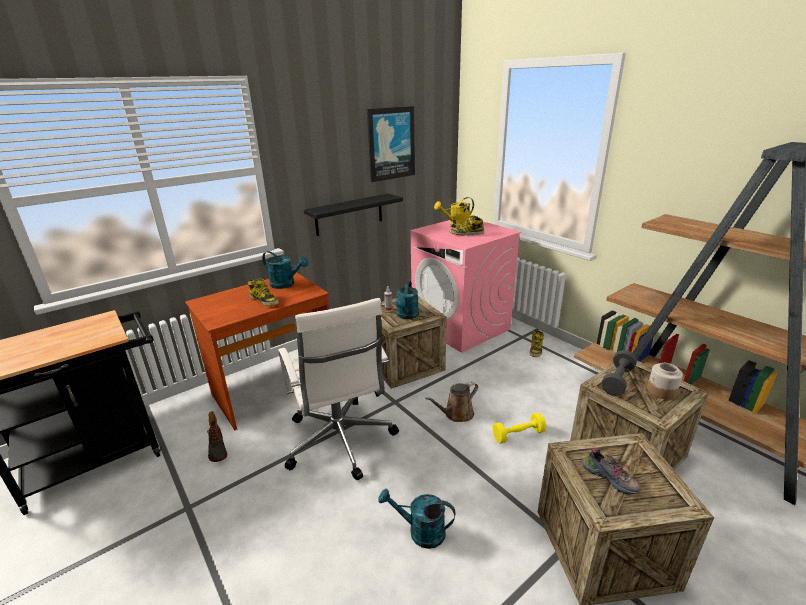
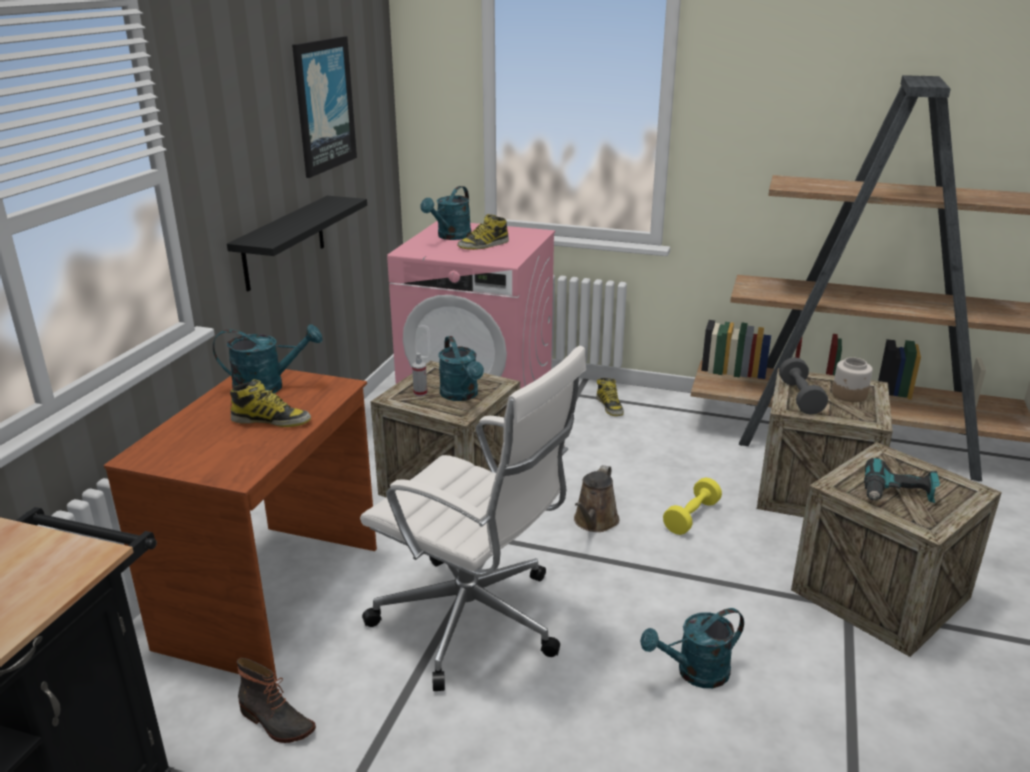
camera: 35 degrees left, 0 degrees up
yellow watering can [434,197,474,228] -> turquoise watering can [420,186,471,240]
shoe [582,448,641,494] -> power drill [864,458,940,503]

